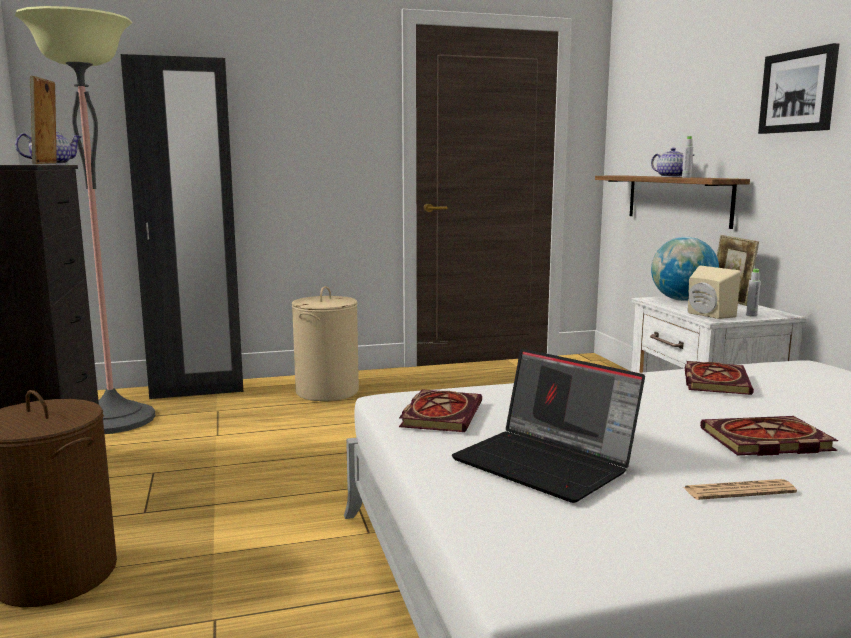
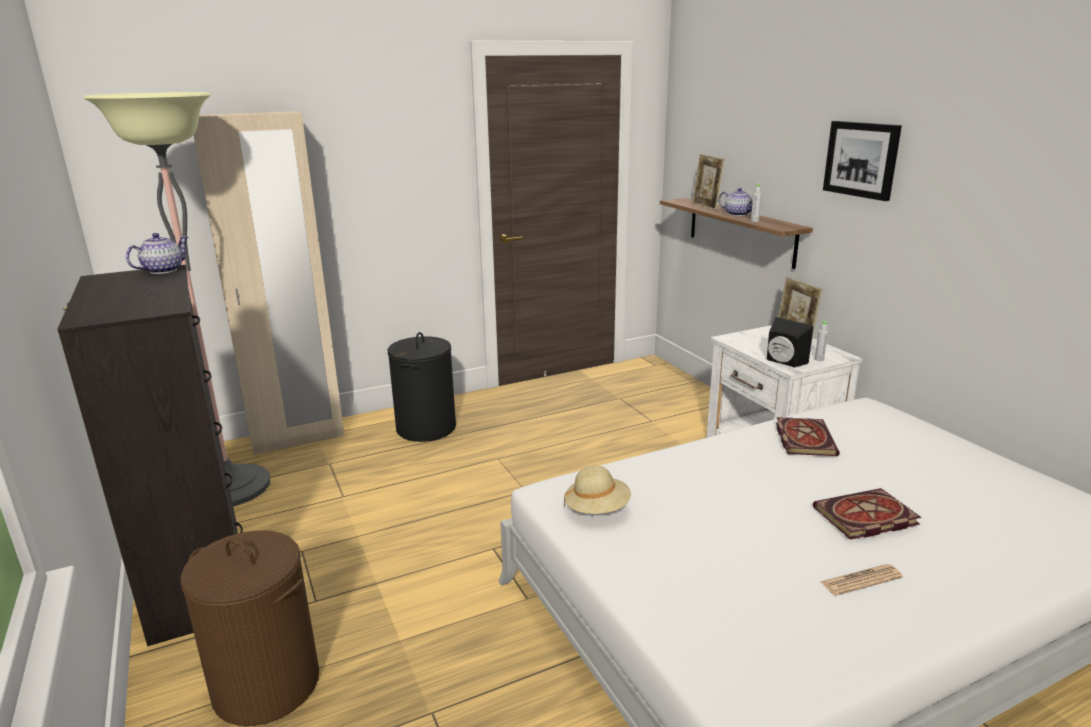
camera: 10 degrees left, 10 degrees up
picture frame [30,76,57,164] -> picture frame moved to [692,154,725,211]
black wardrobe [121,54,243,399] -> beige wardrobe [193,111,344,455]
beige laundry basket [292,286,359,401] -> black laundry basket [388,332,456,442]
book [399,389,482,432] -> beige hat [564,465,631,514]
laptop [452,349,645,503] -> none
globe [651,237,719,301] -> none
beige speaker [688,265,741,319] -> black speaker [767,317,813,368]

